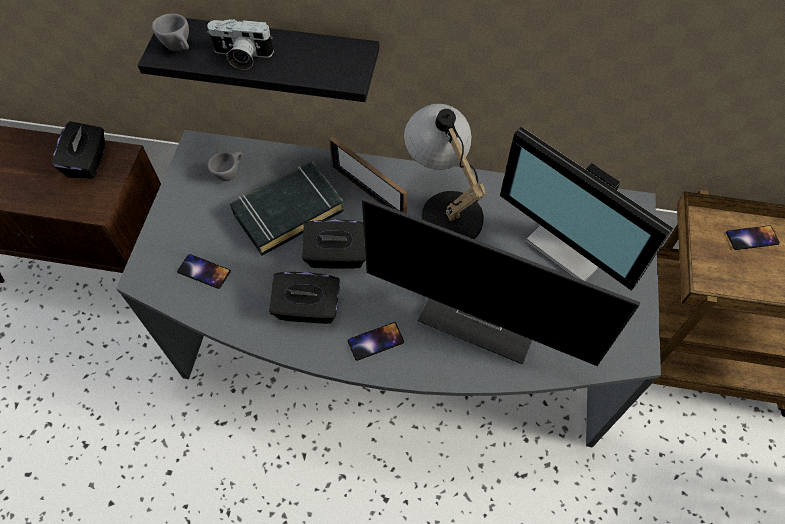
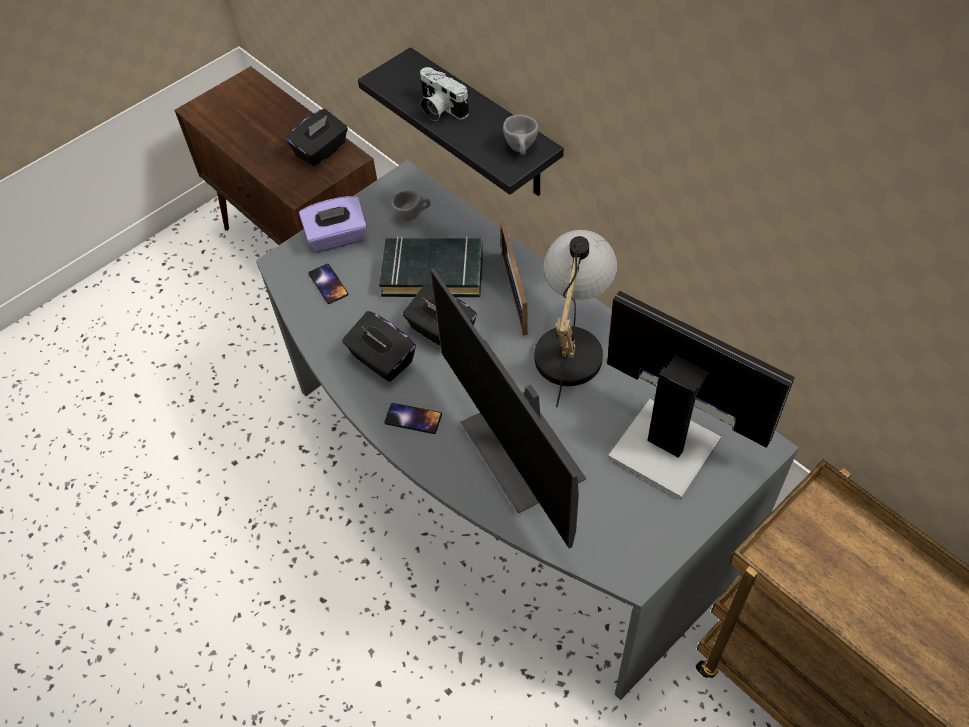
camera: 40 degrees right, 5 degrees down
grey cup [152,14,189,51] -> grey cup moved to [503,115,538,155]
monitor [500,127,673,290] -> monitor turned 135 degrees clockwise [607,291,795,500]
phone [726,225,780,250] -> none
none -> purple tissue box [299,196,367,252]

